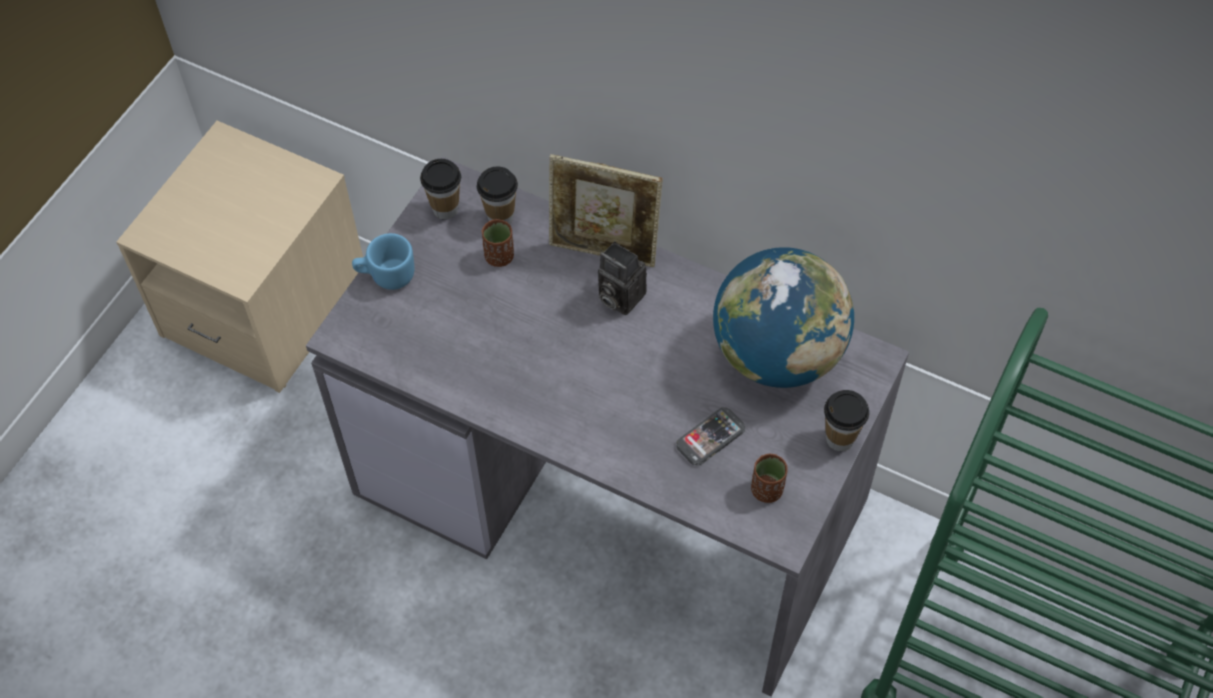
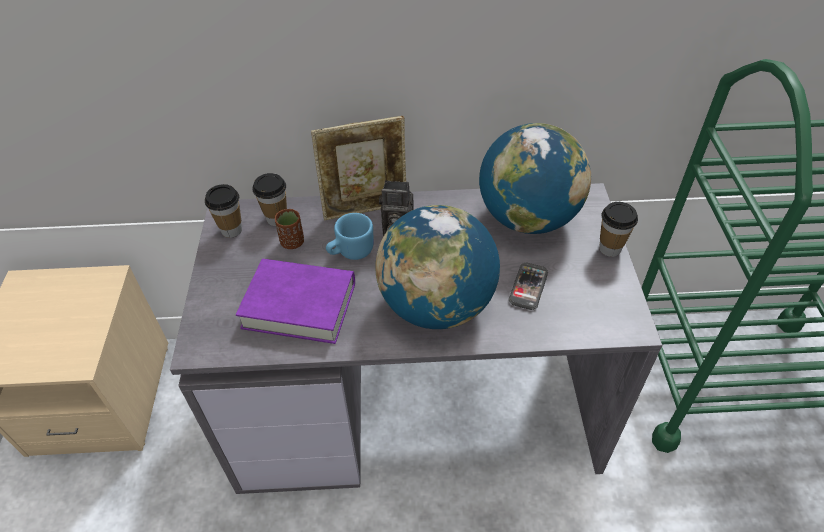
camera: 30 degrees left, 10 degrees down
blue mug [352,233,415,290] -> blue mug moved to [326,213,373,260]
brown cup [751,454,788,503] -> none
none -> purple book [236,259,355,344]
none -> globe [375,205,500,329]

